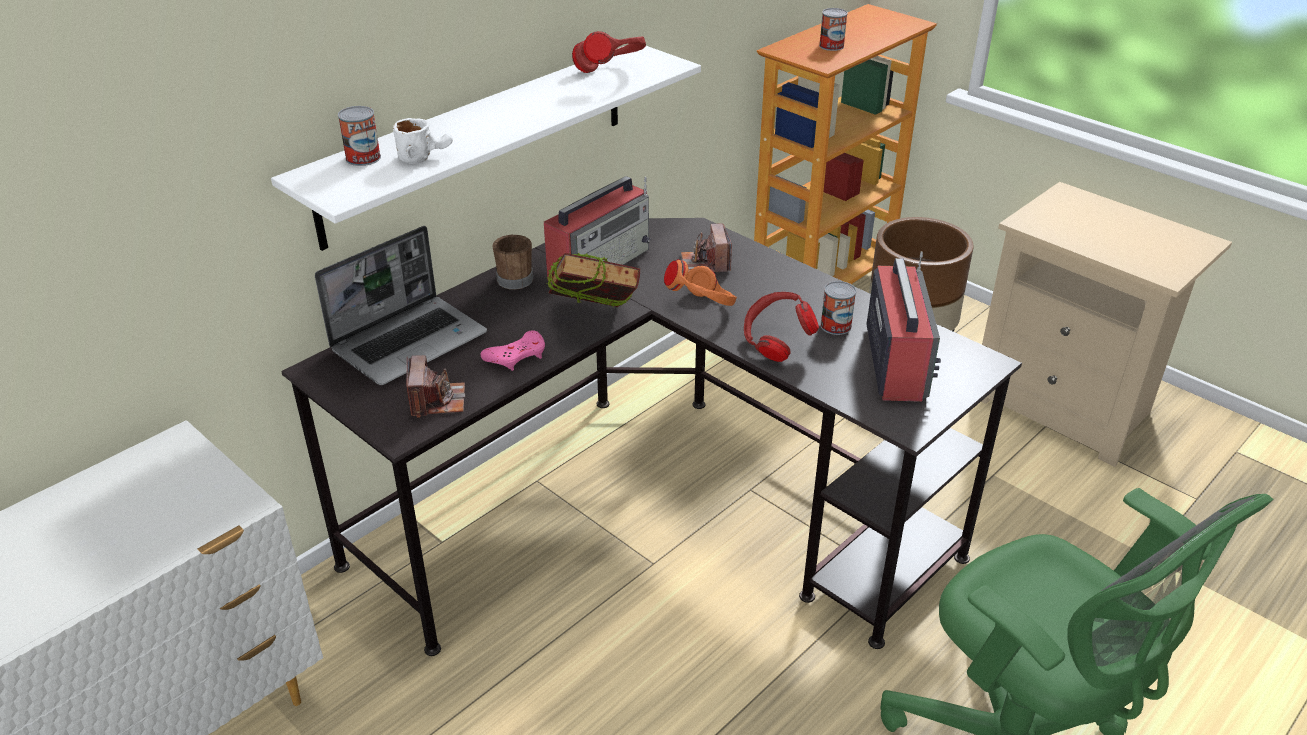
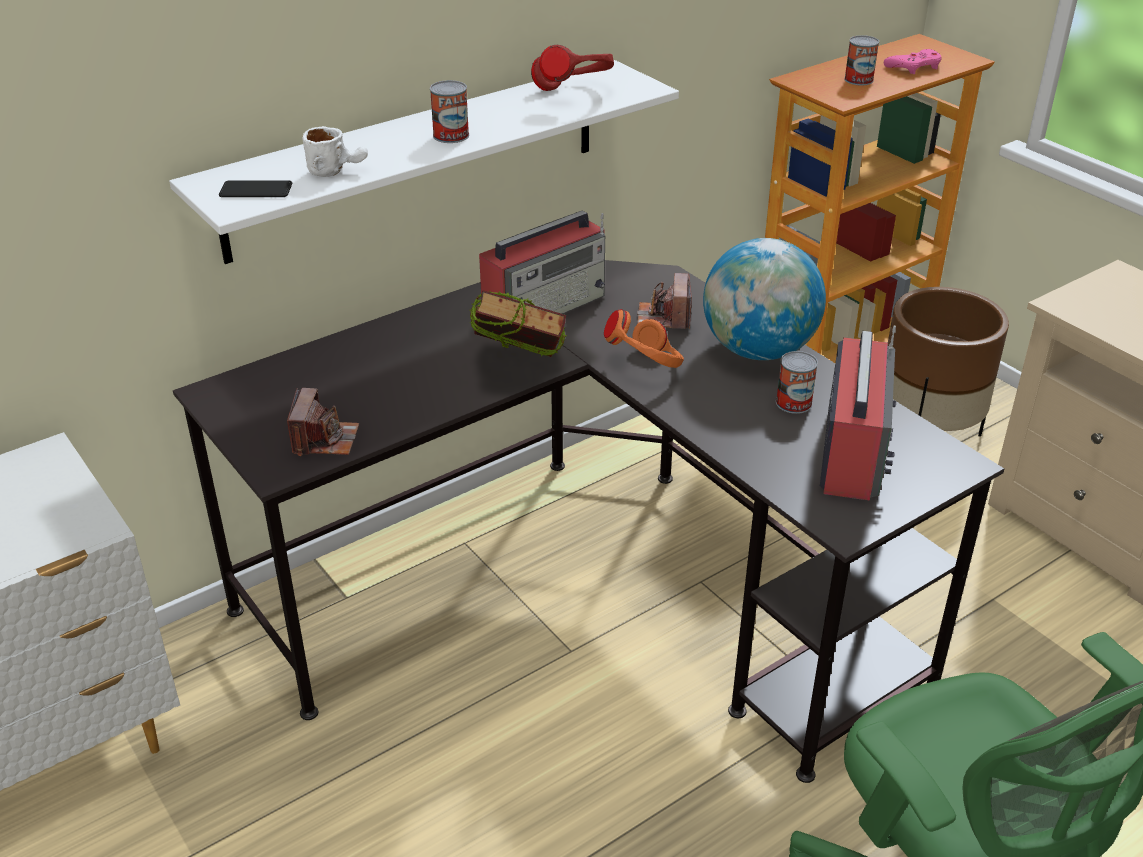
camera: 10 degrees right, 0 degrees up
laptop [315,226,487,385] -> none
can [338,106,381,166] -> can moved to [430,80,469,143]
pink game controller [481,330,545,371] -> pink game controller moved to [884,49,942,74]
brown mug [492,235,533,290] -> none
red headphones [744,292,819,362] -> none
none -> phone [219,180,292,197]
none -> globe [703,238,826,360]

